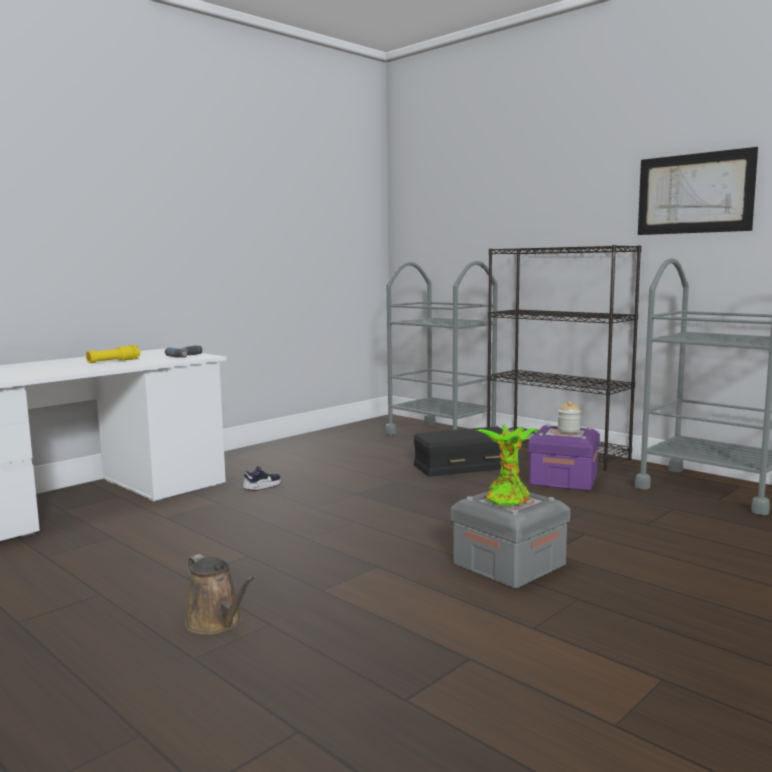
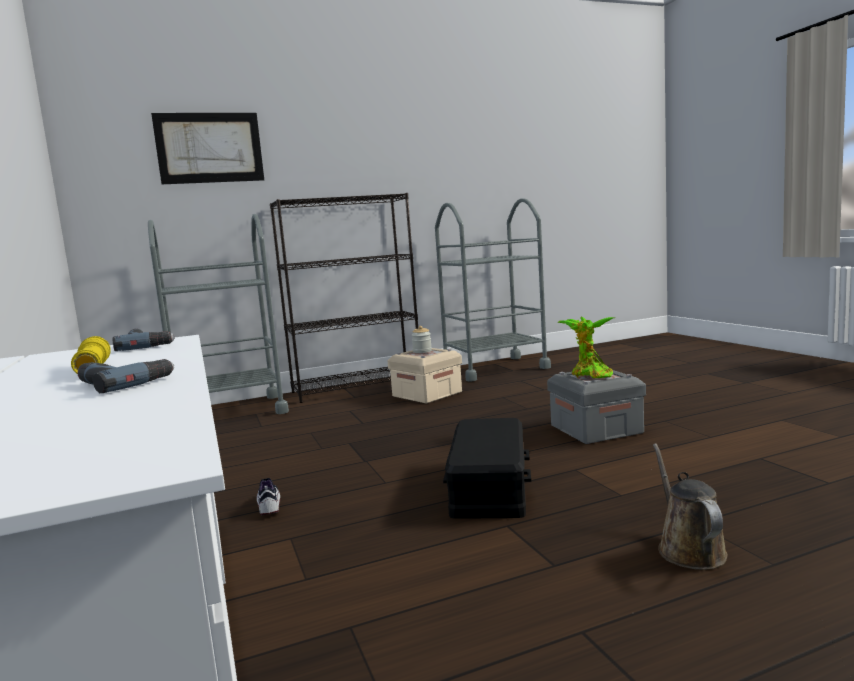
camera: 65 degrees left, 0 degrees up
brown watering can [185,554,255,635] -> brown watering can turned 75 degrees counterclockwise [653,443,728,570]
black storage box [413,427,502,477] -> black storage box moved to [443,418,531,519]
purple storage box [528,424,600,491] -> beige storage box [388,348,462,404]
picture [638,147,758,235] -> picture moved to [151,113,264,184]
none -> power drill [77,359,174,393]

